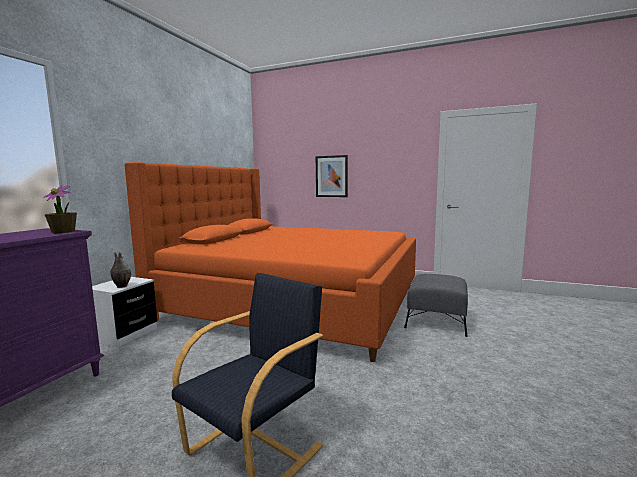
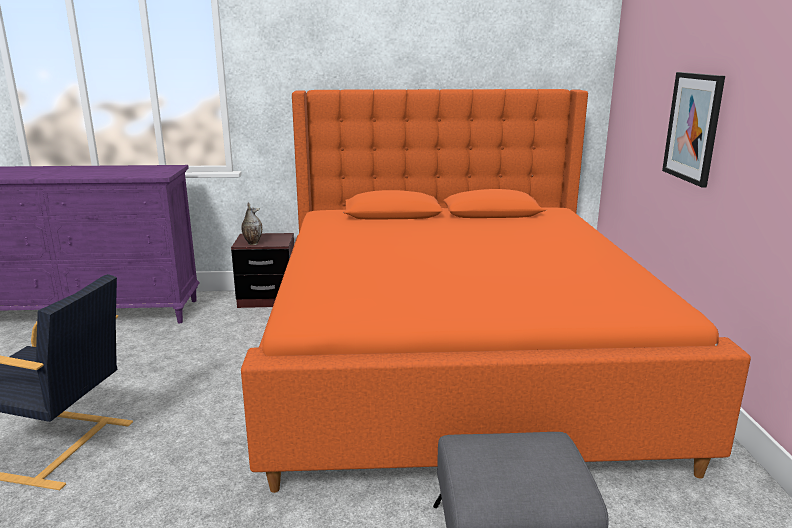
camera: 65 degrees right, 10 degrees up
potted plant [44,185,77,233] -> none
white nightstand [92,277,157,348] -> brown nightstand [231,233,294,308]

